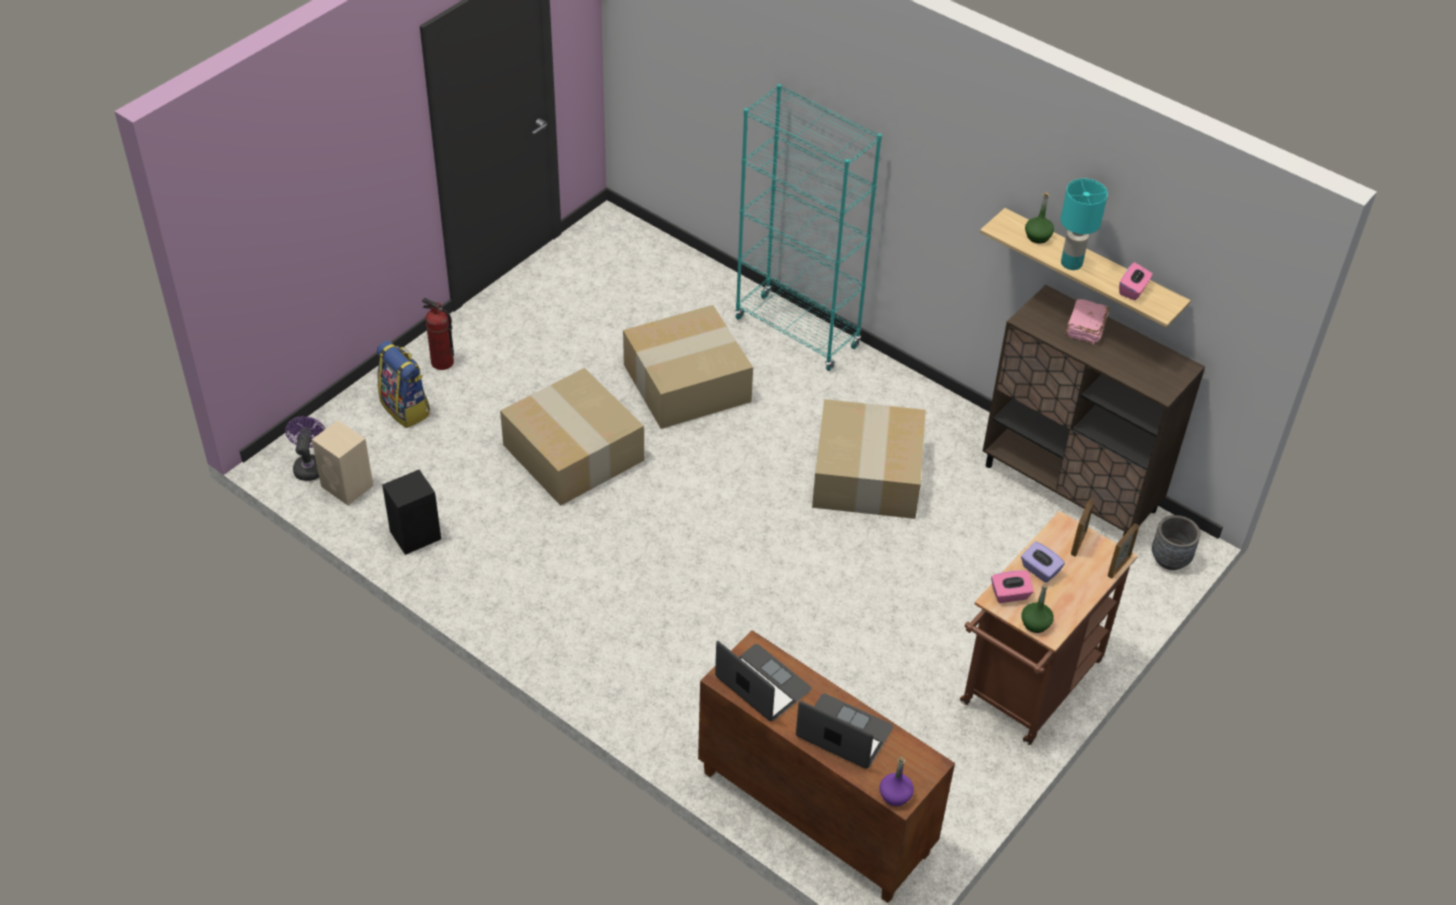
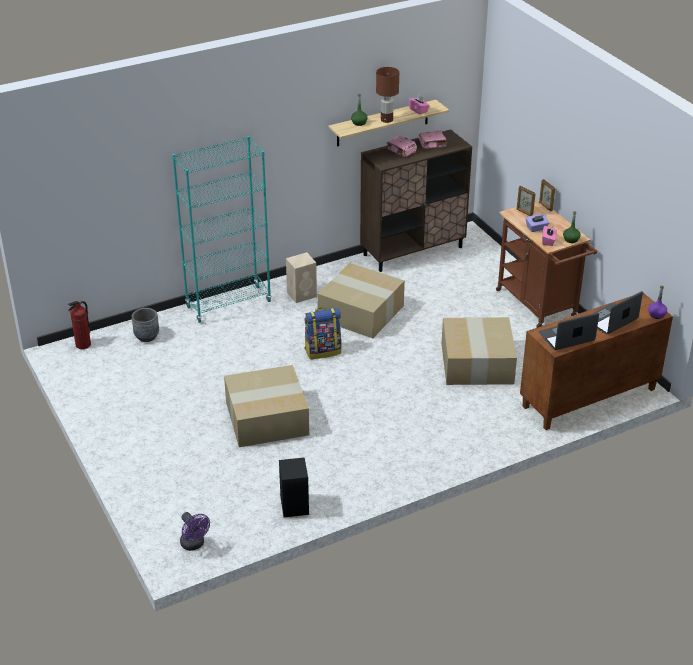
camera: 65 degrees left, 10 degrees down
purple fan [285,416,326,481] -> purple fan turned 150 degrees counterclockwise [180,512,210,551]
beige speaker [312,420,373,505] -> beige speaker moved to [286,252,317,303]
backpack [377,341,430,428] -> backpack moved to [305,307,341,359]
fire extinguisher [422,298,454,370] -> fire extinguisher moved to [68,301,91,349]
cardboard box [623,305,753,429] -> cardboard box moved to [441,317,517,385]
turquoise table lamp [1060,179,1108,270] -> brown table lamp [376,67,399,123]
grey planter [1152,515,1201,570] -> grey planter moved to [132,308,159,342]
none -> pink book [419,131,447,149]

